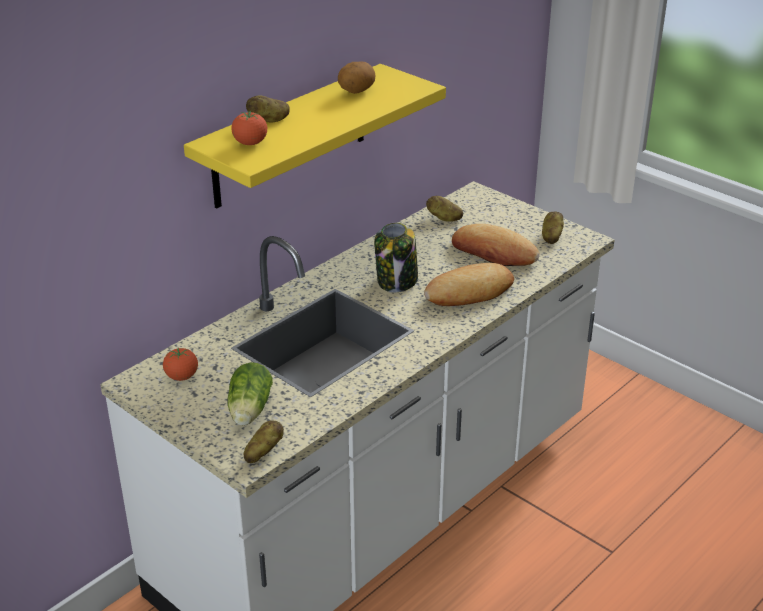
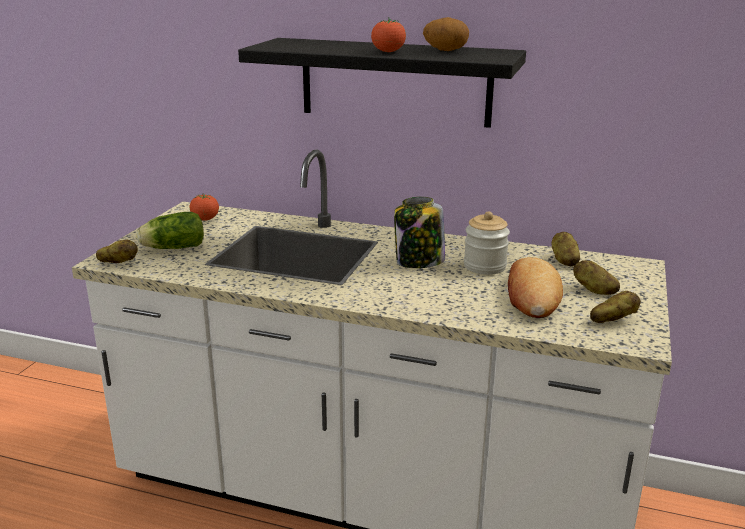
camera: 65 degrees right, 10 degrees down
yellow shelf [184,64,446,209] -> black shelf [238,38,526,128]
tomato [231,111,267,145] -> tomato moved to [371,19,406,52]
potato [246,95,290,122] -> potato moved to [573,260,620,295]
bread [424,263,514,306] -> none
none -> jar [464,211,510,275]

